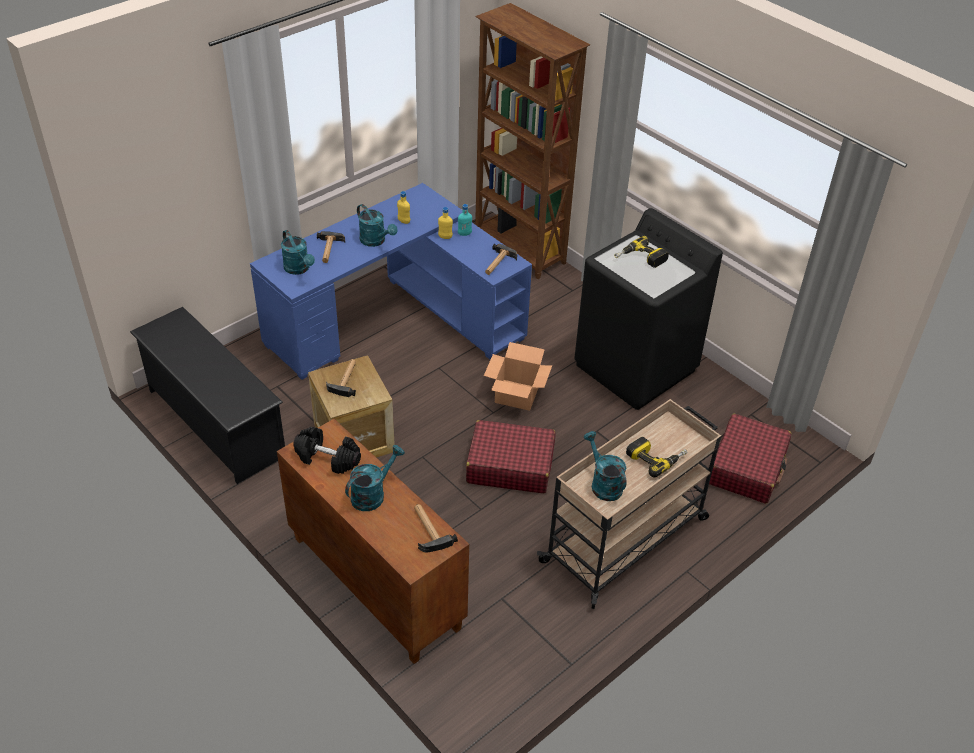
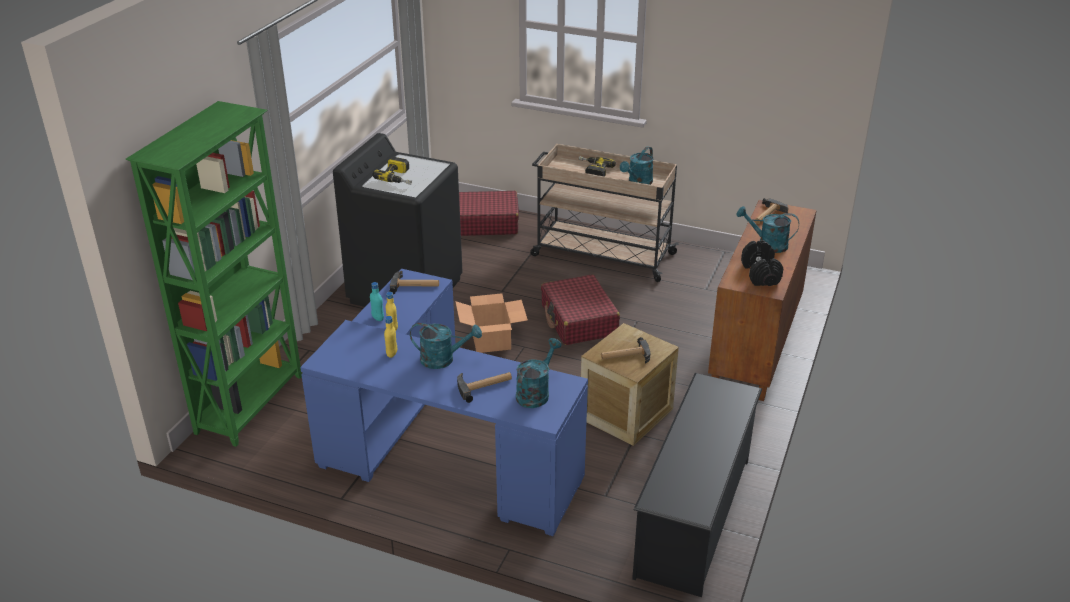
camera: 115 degrees left, 10 degrees down
turquoise watering can [357,204,397,247] -> turquoise watering can turned 75 degrees clockwise [410,323,482,369]
brown bookcase [475,3,590,279] -> green bookcase [126,101,302,447]

